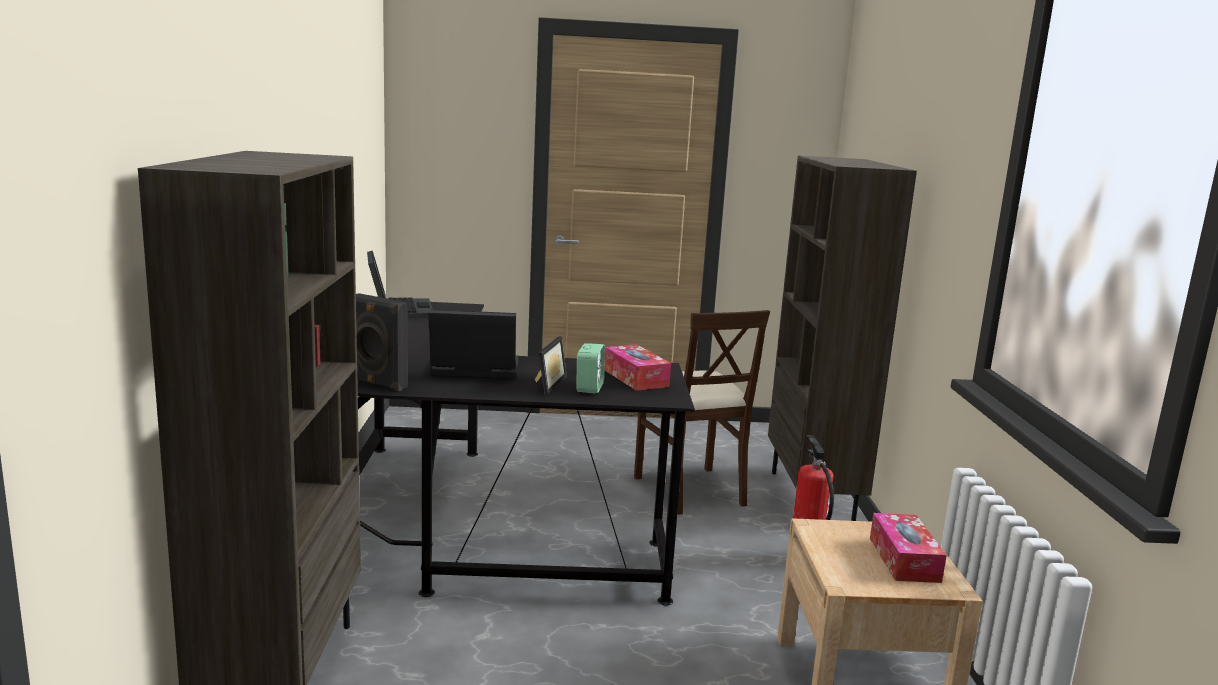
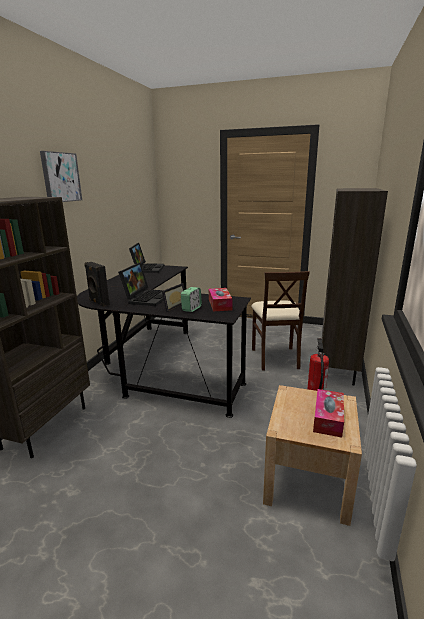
camera: 20 degrees right, 5 degrees up
laptop [428,309,518,379] -> laptop turned 90 degrees clockwise [118,263,164,306]
none -> picture [40,151,82,202]

